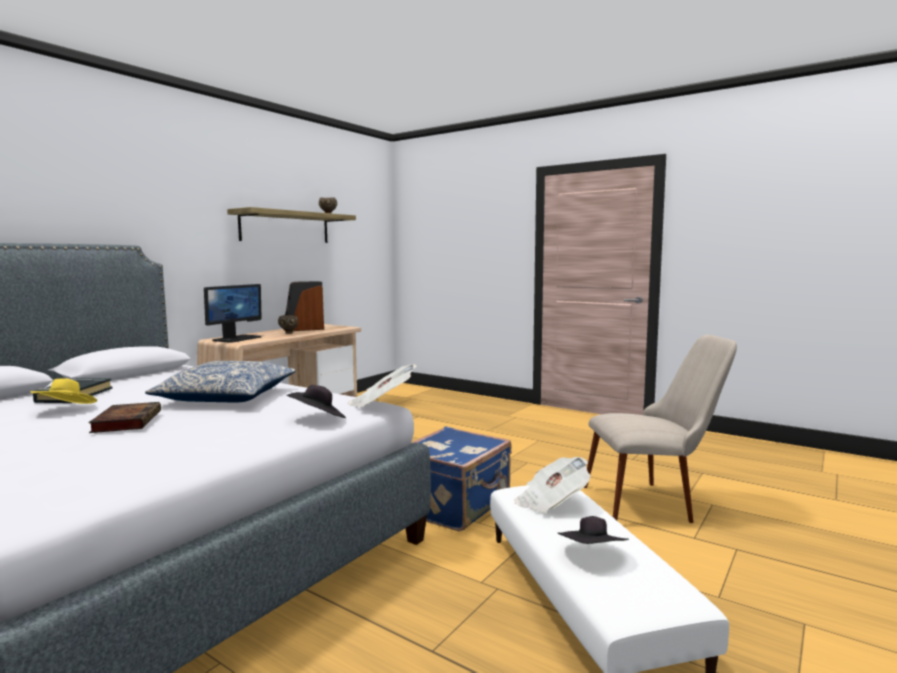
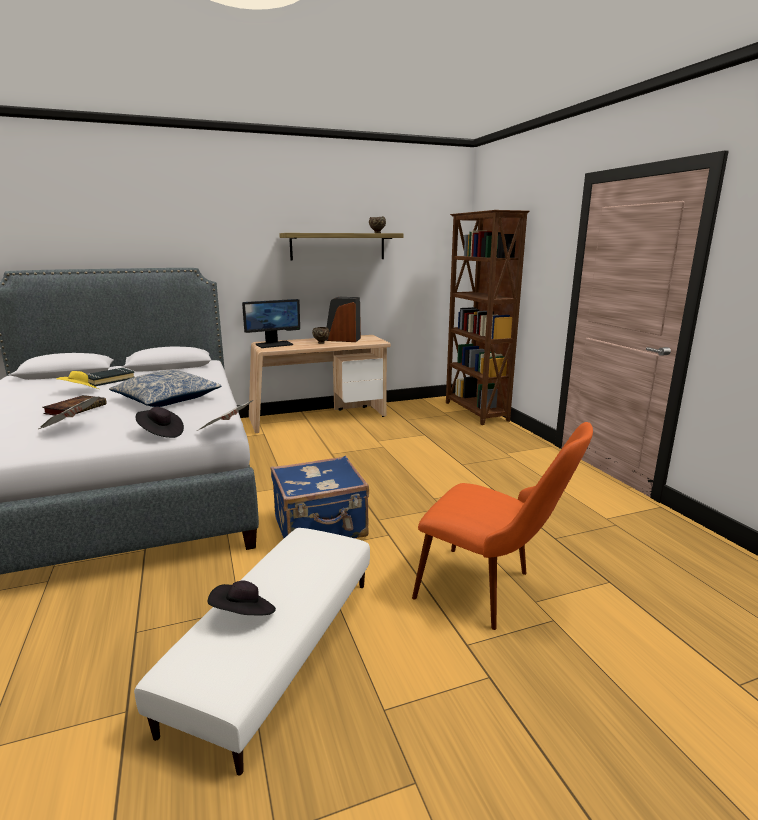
camera: 35 degrees right, 10 degrees up
newspaper [514,457,590,513] -> newspaper moved to [39,397,99,429]
beige chair [584,335,737,523] -> orange chair [412,422,593,630]
none -> brown bookcase [446,210,529,425]

